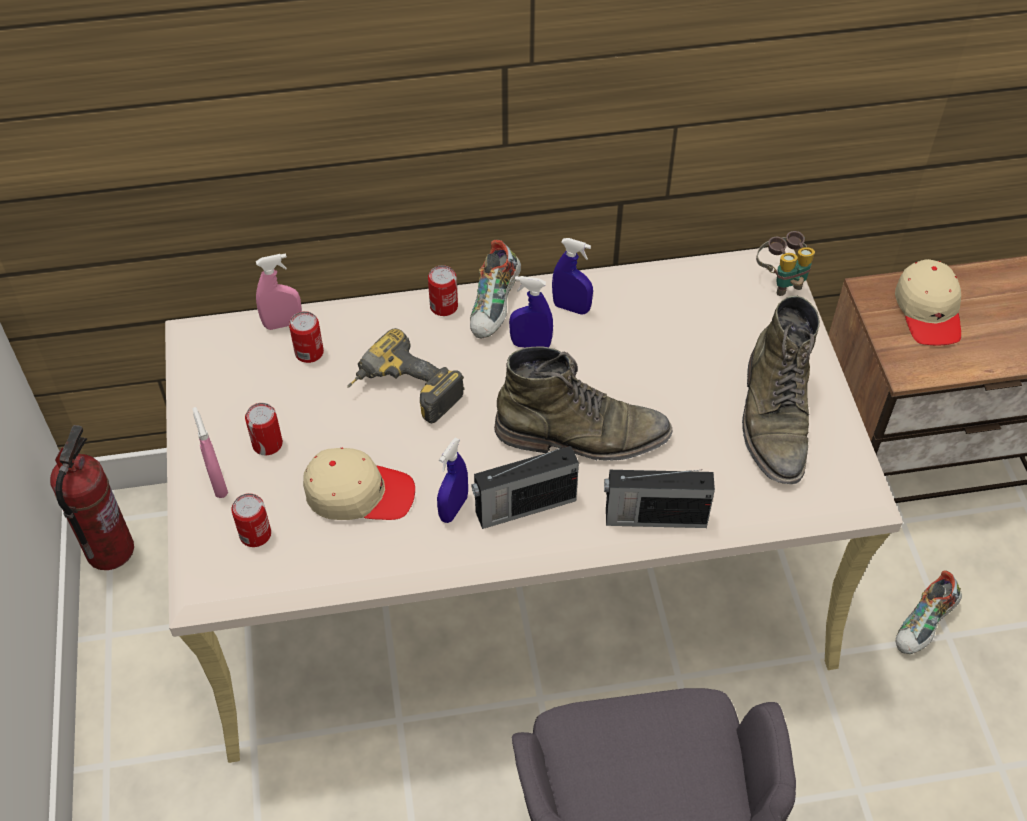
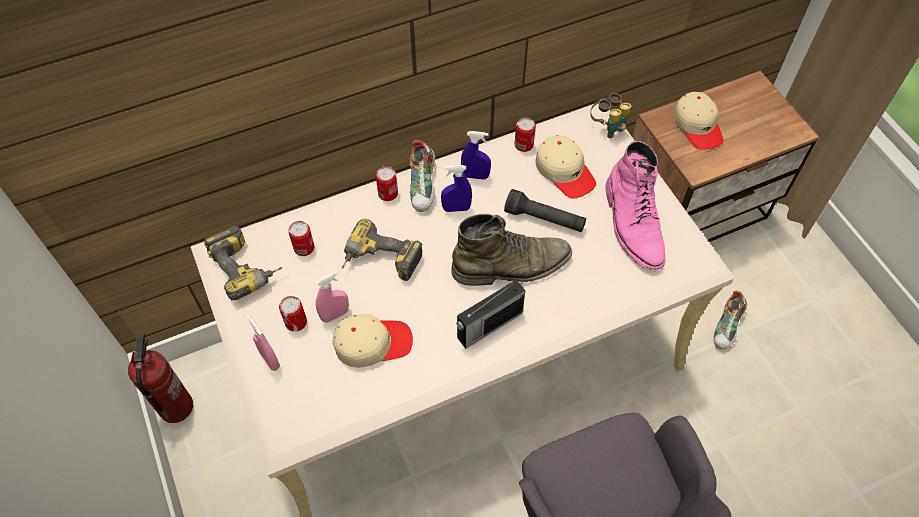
camera: 15 degrees left, 5 degrees up
can [231,493,271,547] -> can moved to [514,117,536,152]
pink spray bottle [256,253,302,330] -> pink spray bottle moved to [315,271,349,323]
blue spray bottle [437,438,468,523] -> none
radio [604,469,715,528] -> none
green boot [742,295,820,484] -> pink boot [605,141,665,270]
none -> power drill [204,226,283,300]
none -> black flashlight [504,189,586,232]
none -> beige cap [535,135,596,199]

